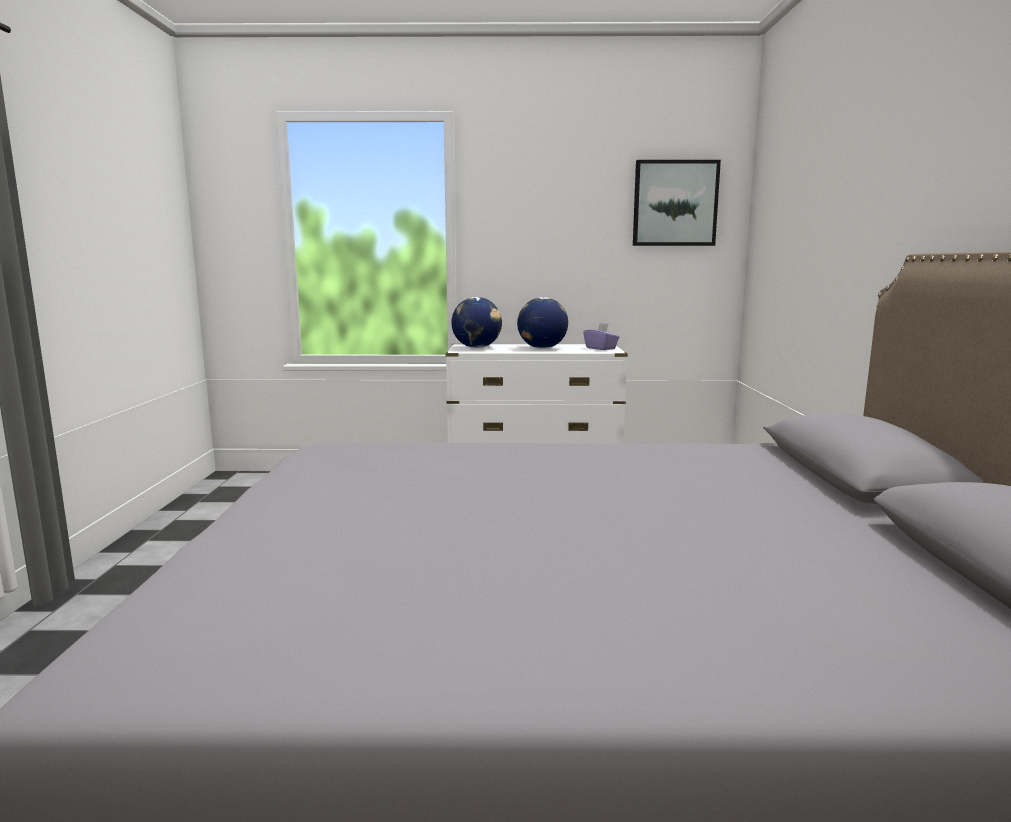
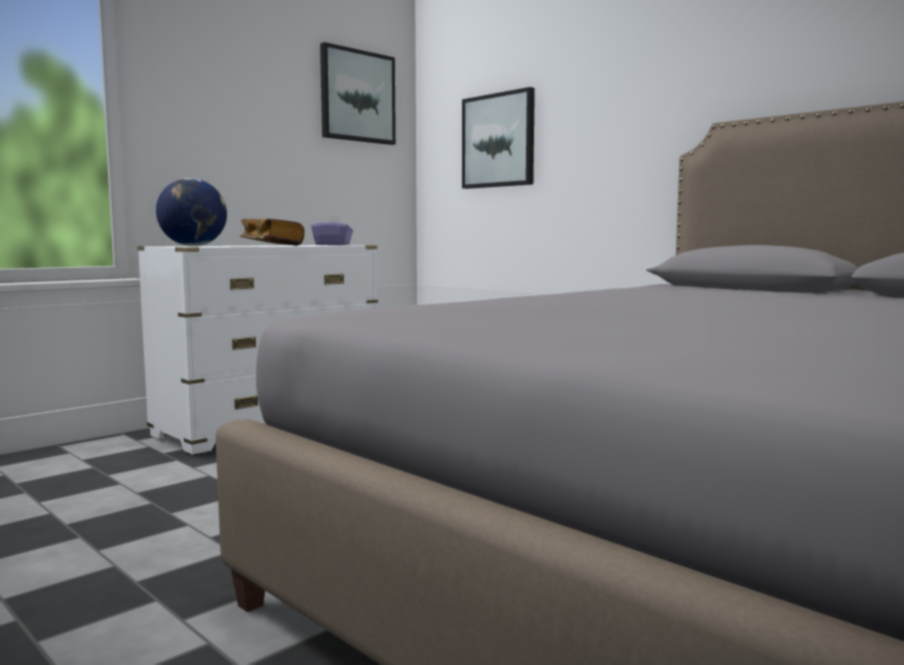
camera: 45 degrees left, 5 degrees down
globe [517,297,568,349] -> book [240,218,305,246]
none -> picture [462,87,535,189]

